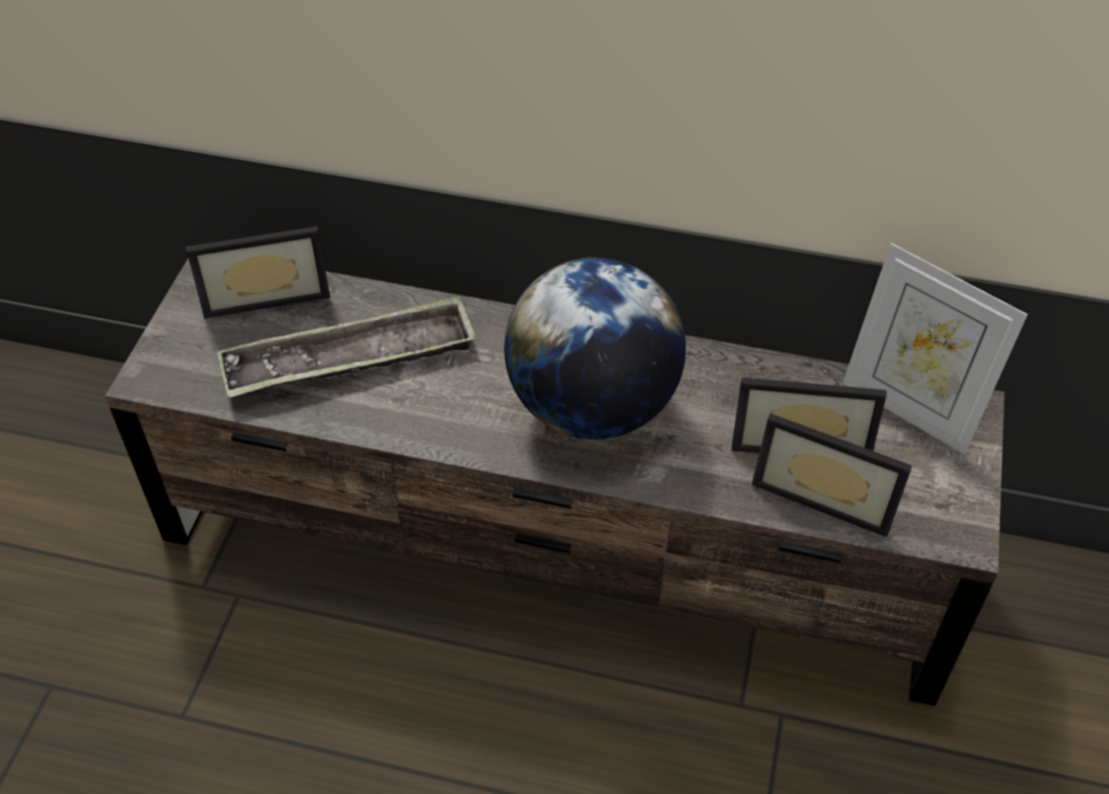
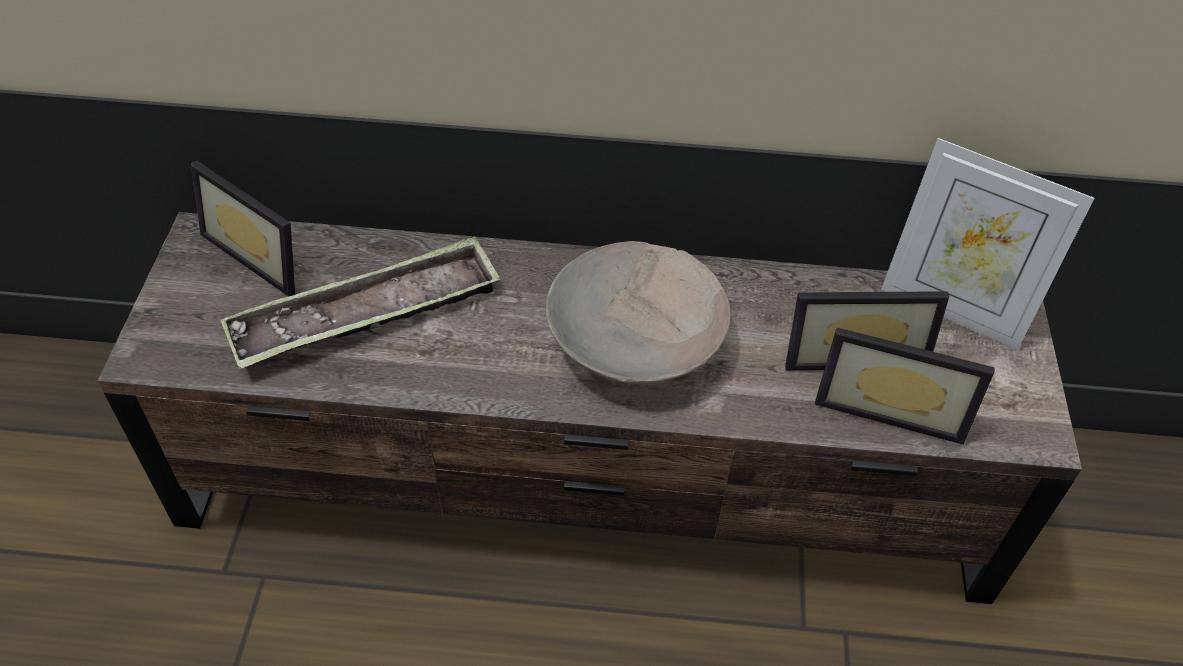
camera: 10 degrees left, 0 degrees up
picture frame [186,226,330,319] -> picture frame turned 60 degrees clockwise [191,161,295,297]
globe [504,257,686,439] -> beige bowl [546,241,731,384]

